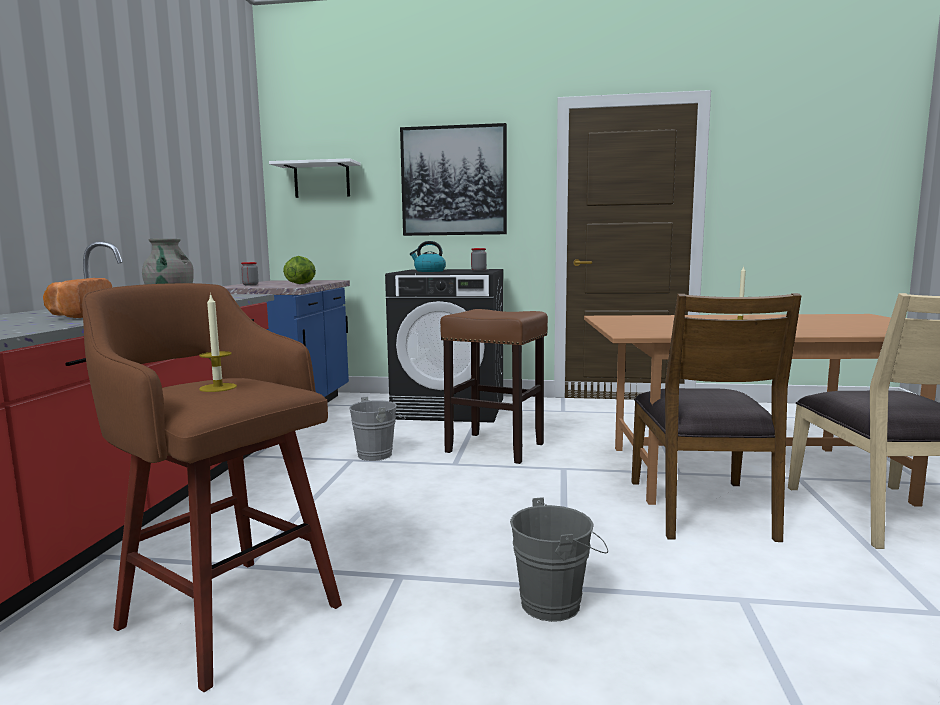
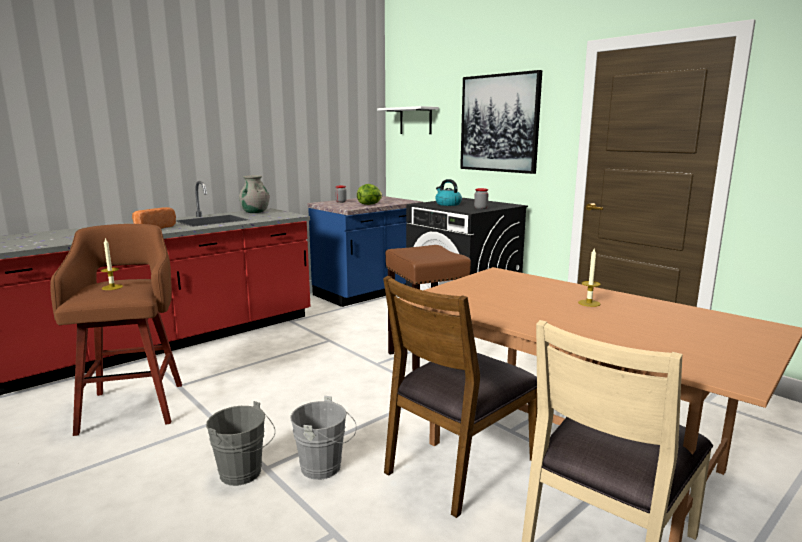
camera: 40 degrees right, 5 degrees up
grey bucket [349,396,406,461] -> grey bucket moved to [290,396,356,480]

